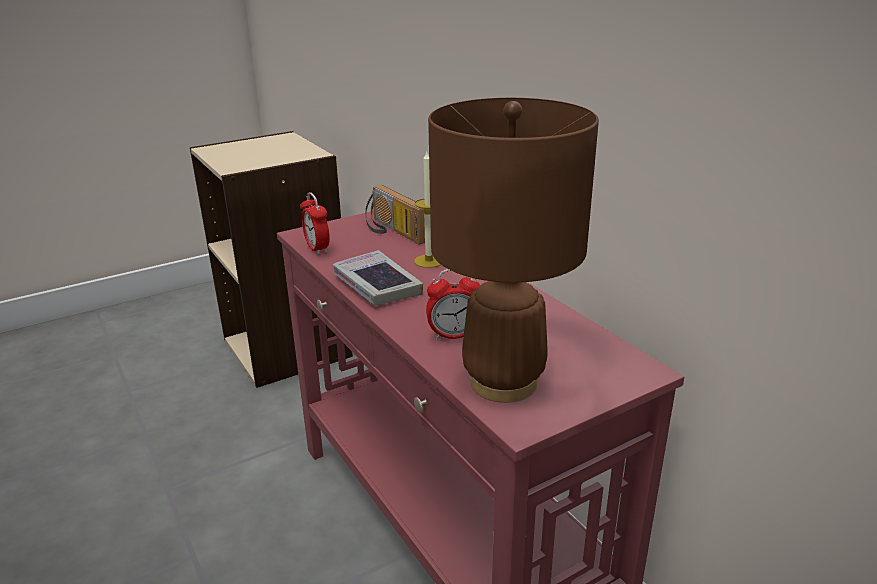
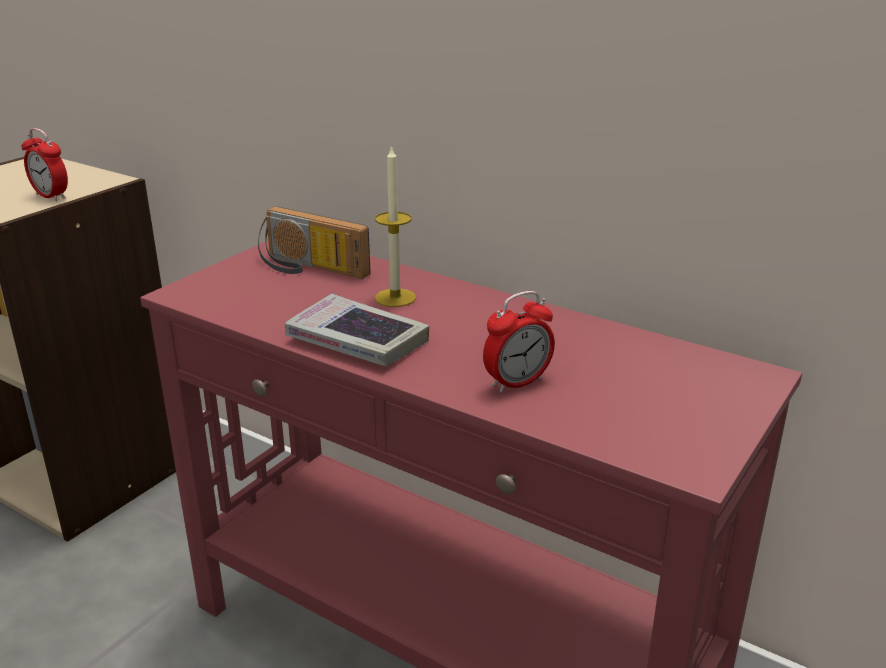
camera: 25 degrees left, 0 degrees up
alarm clock [300,192,330,255] -> alarm clock moved to [21,128,68,201]
brown table lamp [428,98,599,403] -> none

